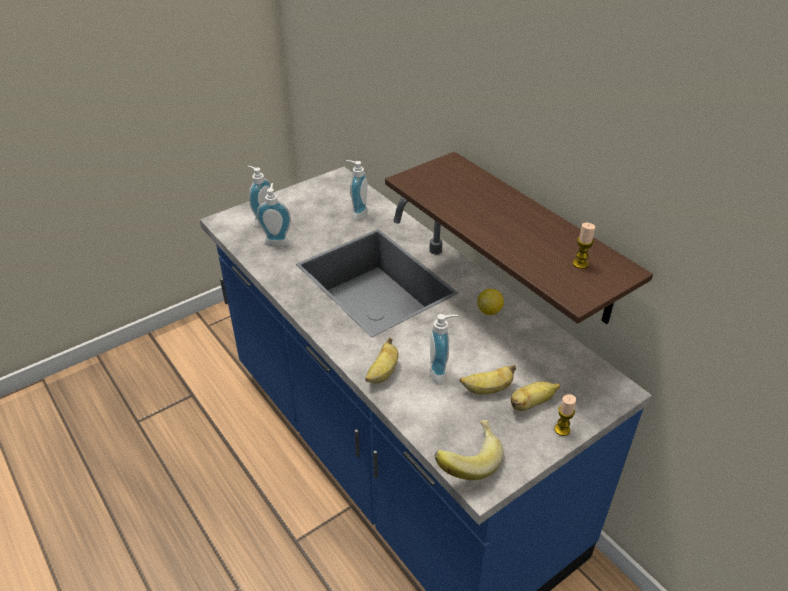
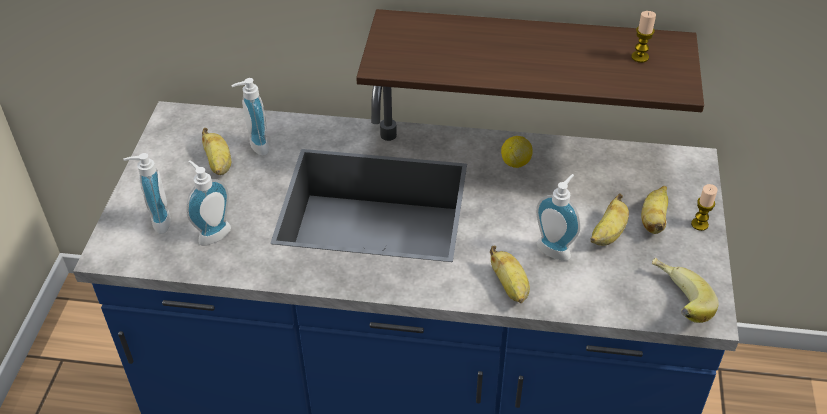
camera: 45 degrees left, 5 degrees up
none -> banana [202,128,231,175]

